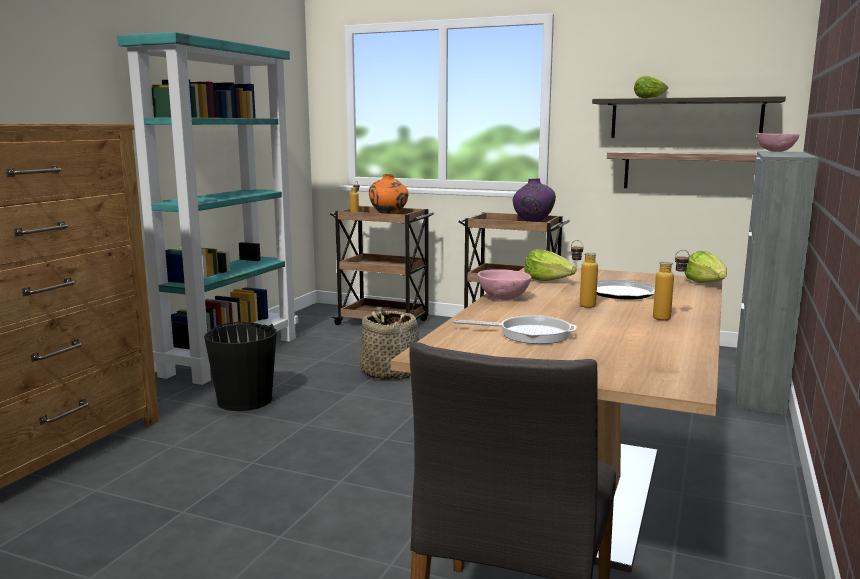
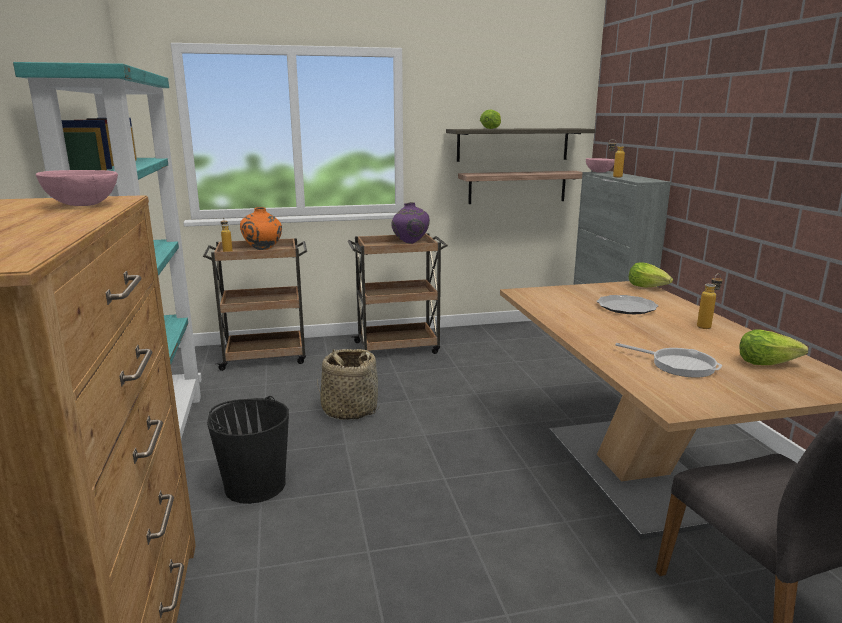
camera: 35 degrees left, 5 degrees up
frying pan [453,315,577,344] -> frying pan turned 60 degrees clockwise [615,343,722,377]
pink bowl [478,269,532,300] -> pink bowl moved to [36,170,118,206]
lettuce [525,249,576,281] -> lettuce moved to [739,329,808,365]
bottle [571,240,598,308] -> bottle moved to [608,139,625,178]

